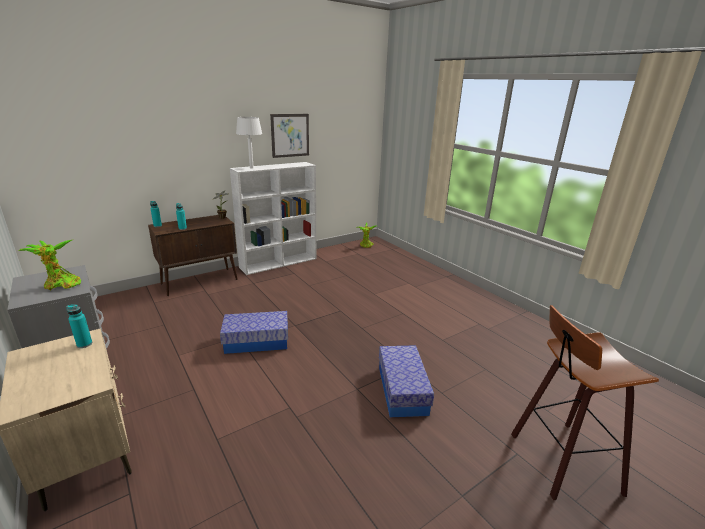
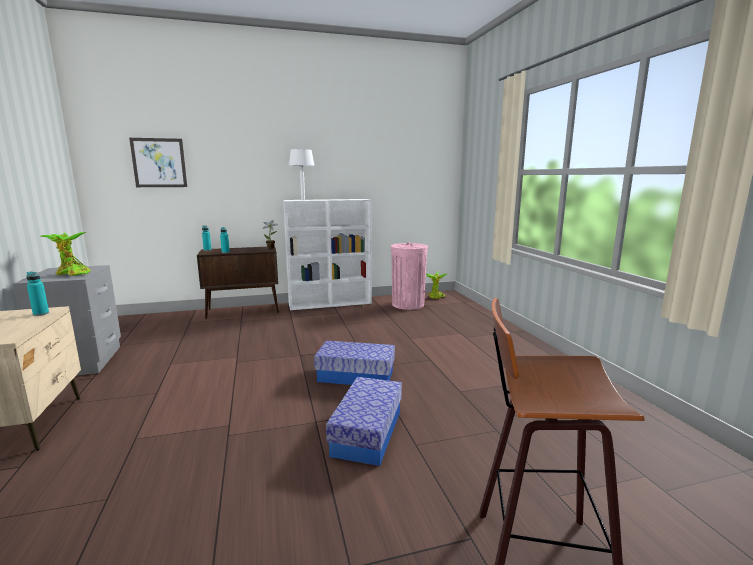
camera: 20 degrees right, 10 degrees down
storage box [220,311,288,354] -> storage box moved to [314,341,395,385]
picture [270,114,309,158] -> picture moved to [129,138,187,187]
none -> pink trash can [391,242,428,310]

